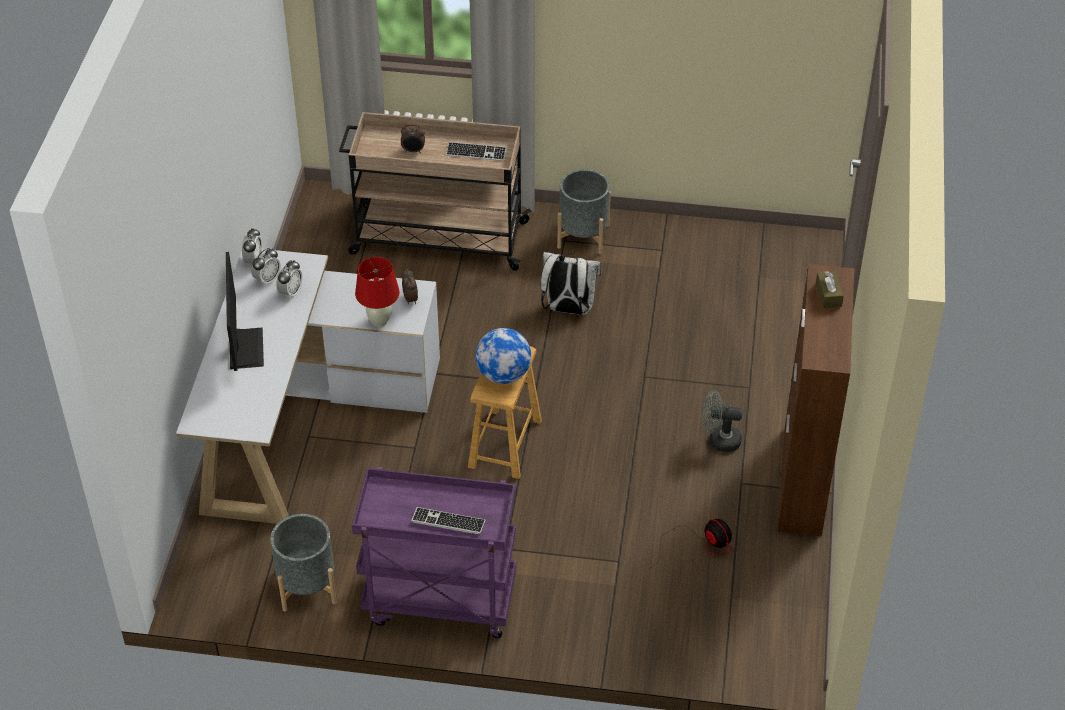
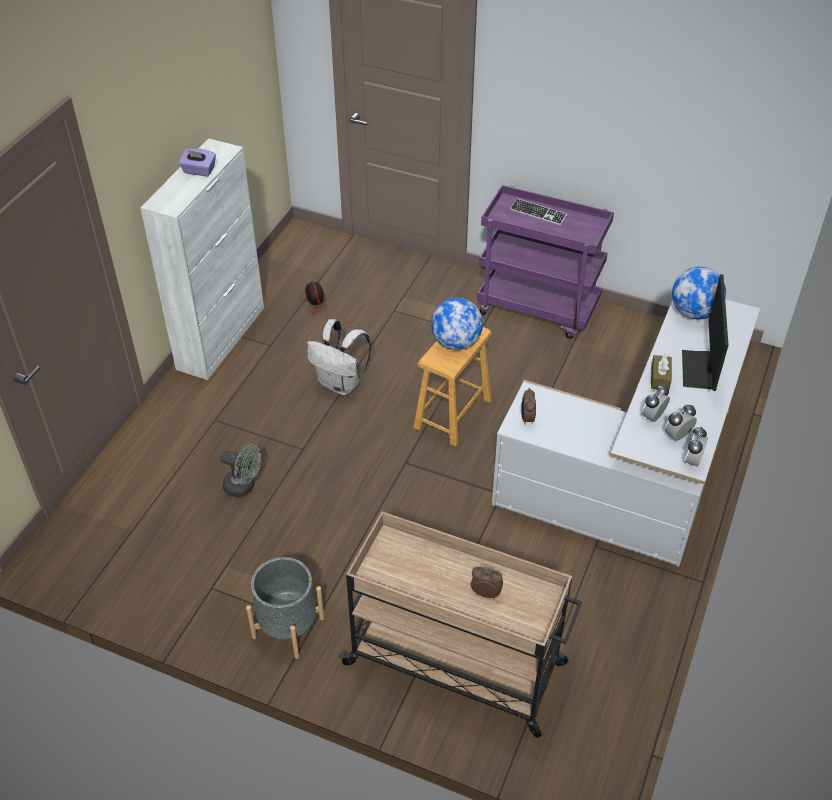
camera: 165 degrees left, 0 degrees up
grey planter [270,514,337,612] -> none
red table lamp [355,257,400,327] -> none
keyboard [446,142,507,161] -> none
white backpack [541,252,601,315] -> white backpack moved to [307,319,371,395]
grey fan [702,391,743,452] -> grey fan moved to [220,444,261,497]
brown cabinet [778,264,854,537] -> white cabinet [140,138,264,380]
brown tissue box [816,271,844,308] -> brown tissue box moved to [651,355,672,390]
none -> purple tissue box [179,148,216,176]
none -> globe [672,266,726,319]

